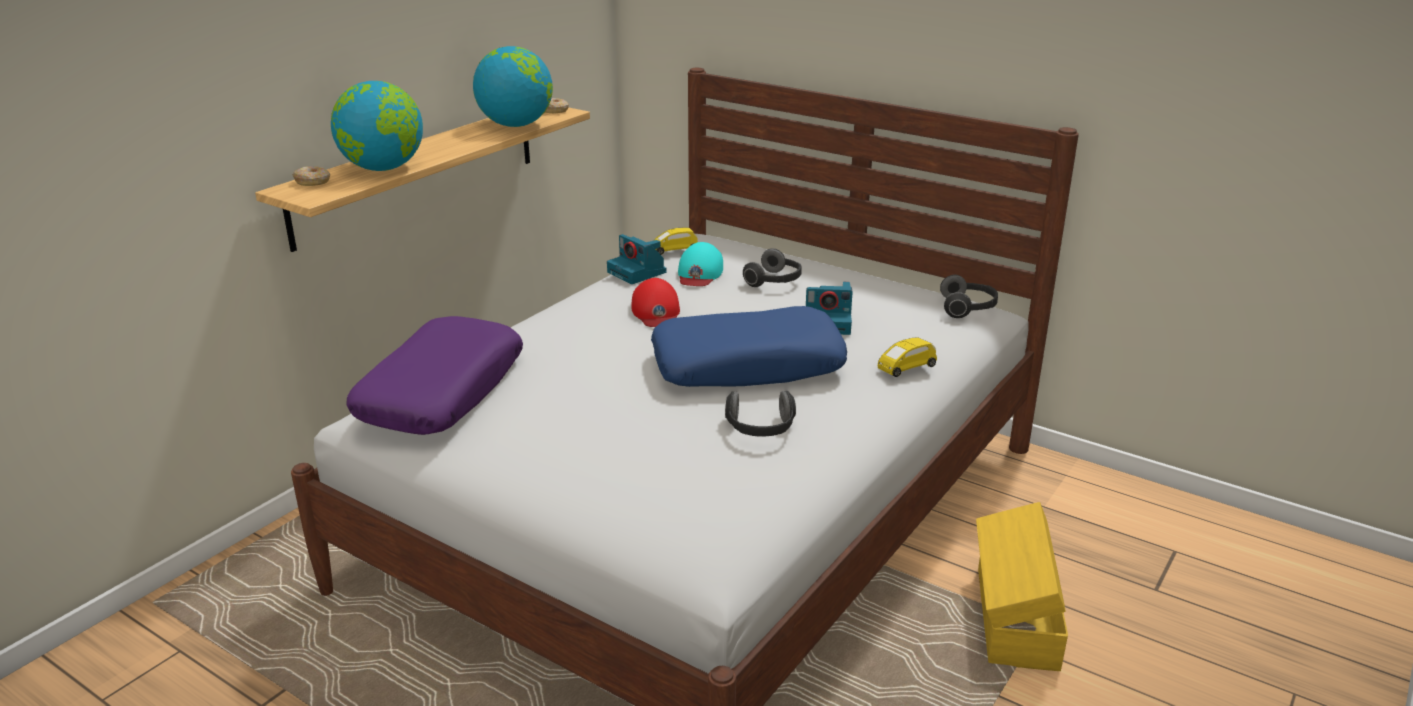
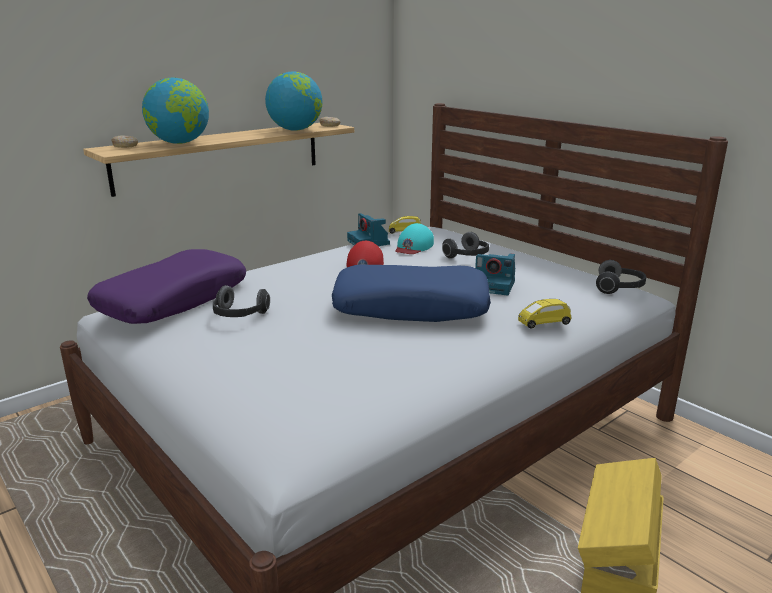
camera: 15 degrees right, 5 degrees down
headphones [725,391,796,437] -> headphones moved to [213,285,270,317]

